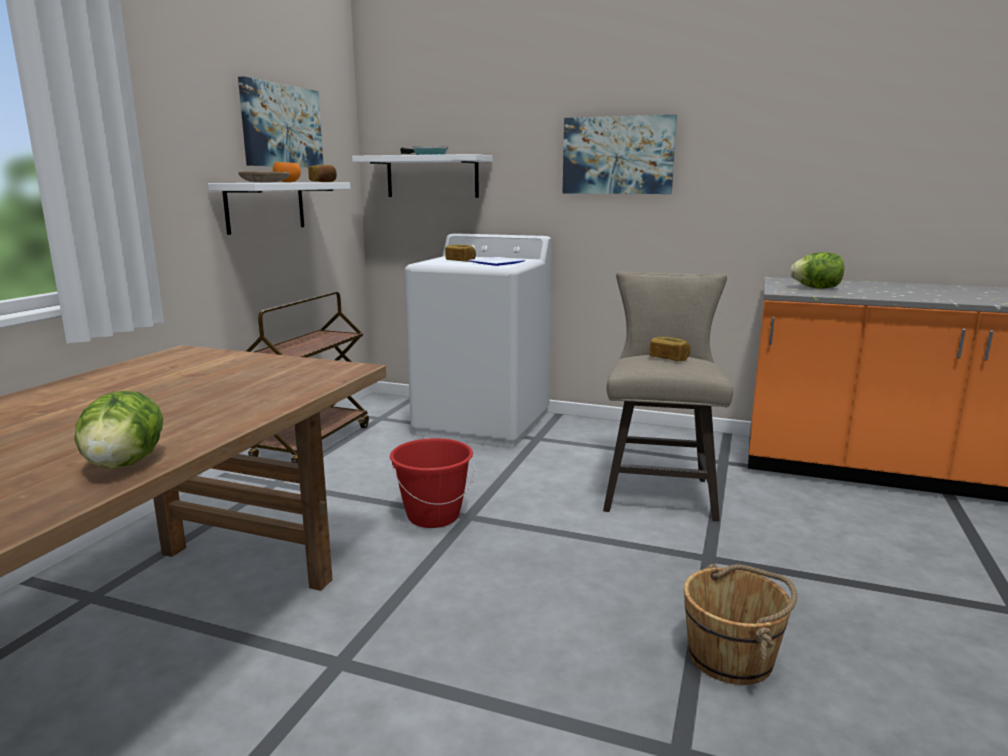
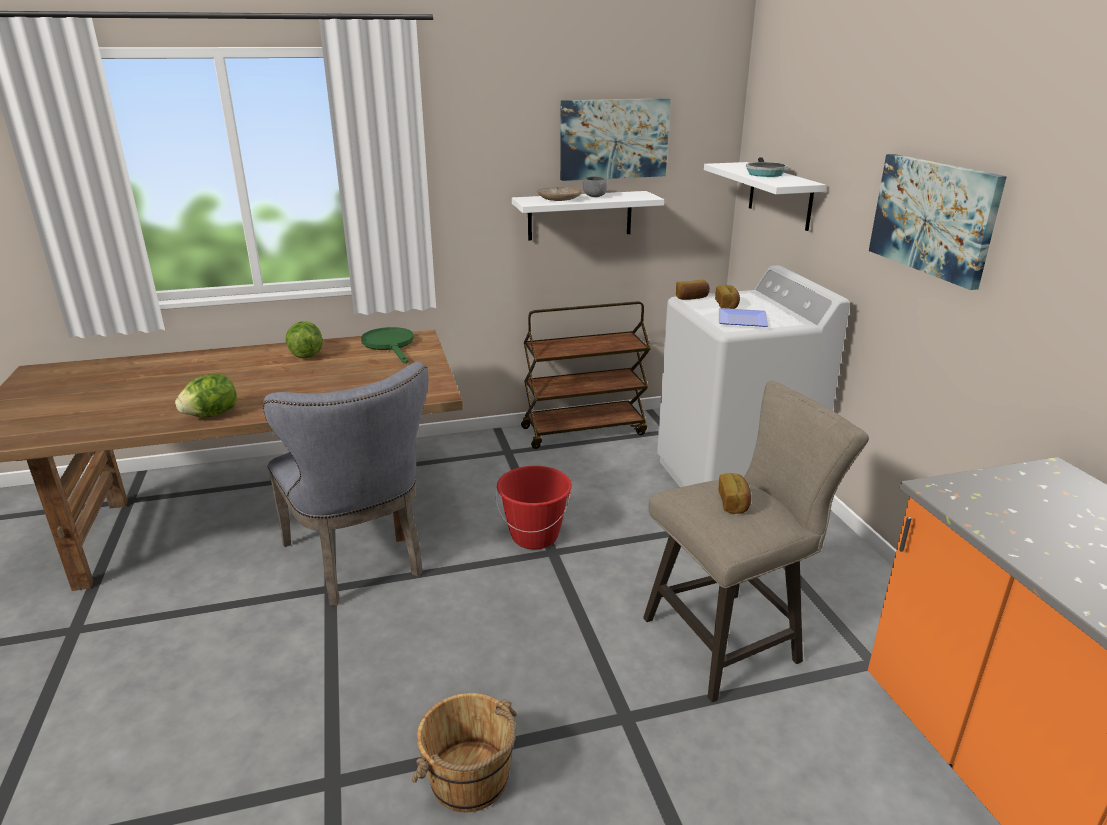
camera: 55 degrees right, 10 degrees up
orange bowl [273,162,301,182] -> grey bowl [583,176,607,197]
bread [308,165,337,182] -> bread moved to [676,280,710,300]
lettuce [790,252,844,289] -> lettuce moved to [286,321,323,358]
none -> grey chair [263,362,428,606]
none -> green frying pan [361,327,414,364]

